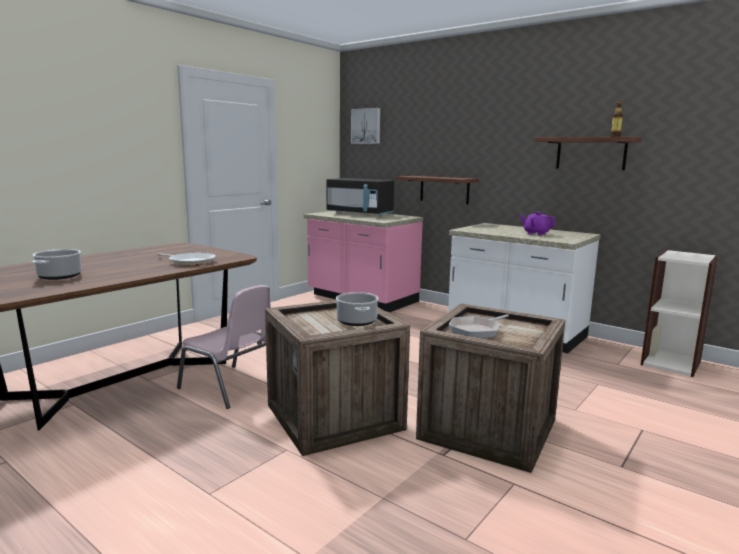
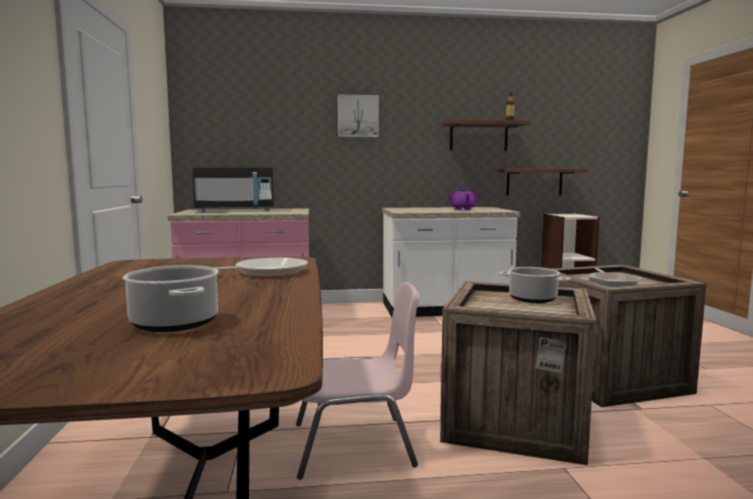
camera: 45 degrees left, 5 degrees down
picture [351,108,380,144] -> picture moved to [338,95,379,137]
shelf [397,176,479,204] -> shelf moved to [498,169,588,195]

